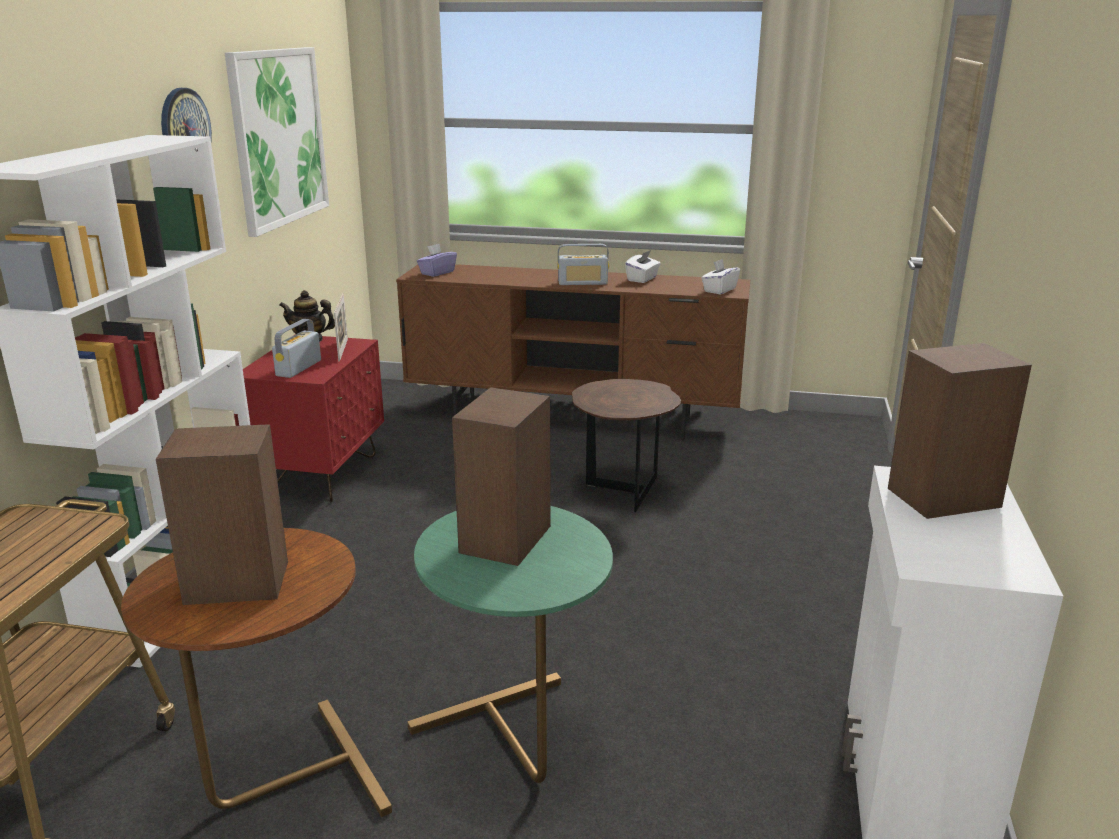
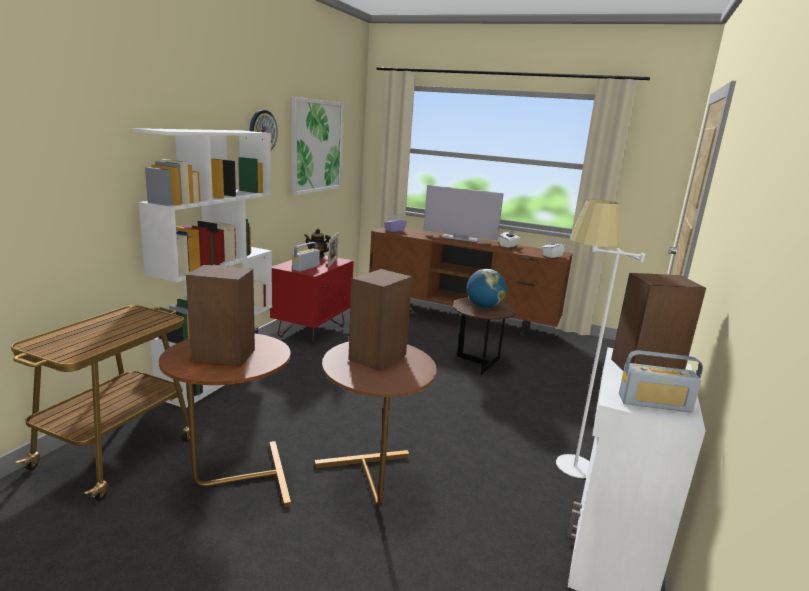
camera: 10 degrees right, 5 degrees down
green side table [407,506,613,783] -> brown side table [315,342,437,507]
radio [557,244,609,285] -> radio moved to [619,350,703,413]
none -> television [424,185,504,242]
none -> globe [467,269,507,308]
none -> white floor lamp [556,199,645,478]

